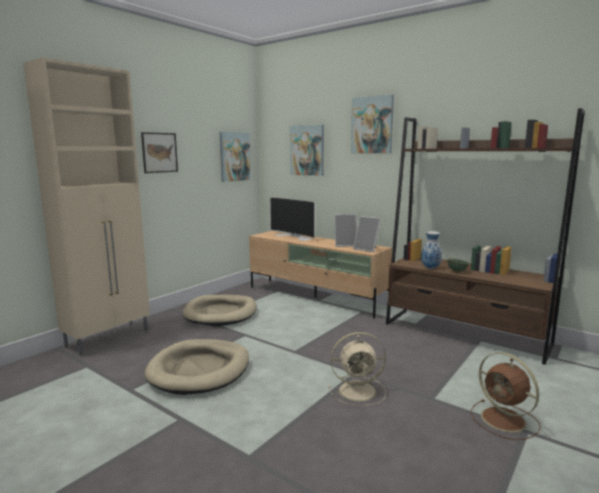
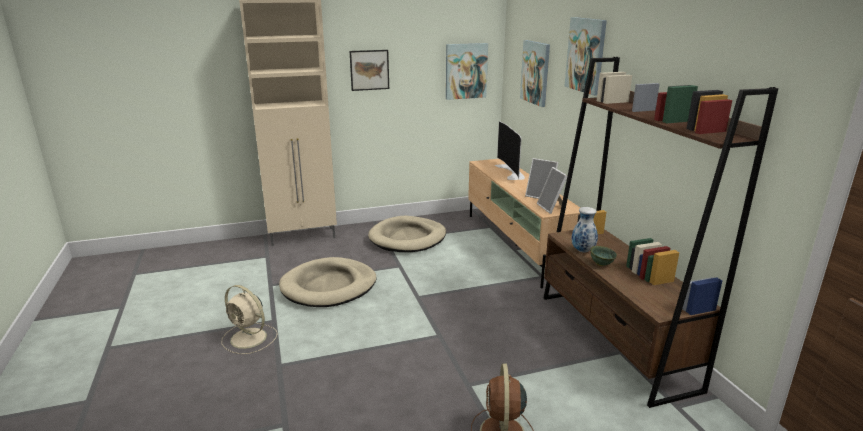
camera: 35 degrees right, 10 degrees up
beige fan [328,332,386,406] -> beige fan moved to [221,285,278,354]

